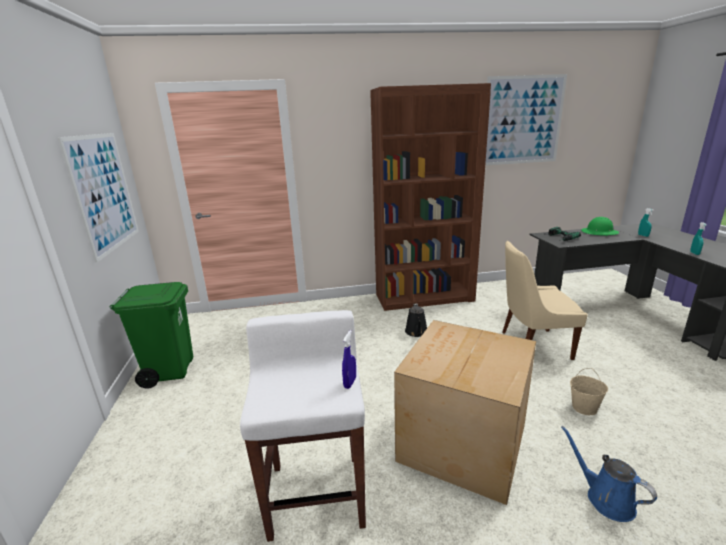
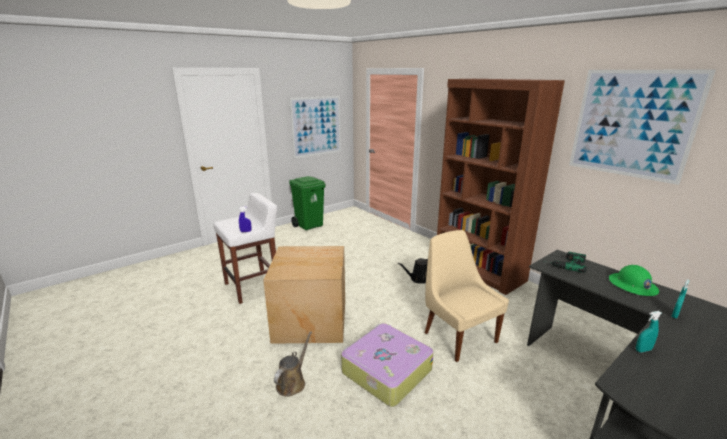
camera: 60 degrees right, 0 degrees up
blue watering can [561,425,657,522] -> brown watering can [274,331,312,397]
beige bucket [570,368,608,415] -> suitcase [341,323,434,407]

